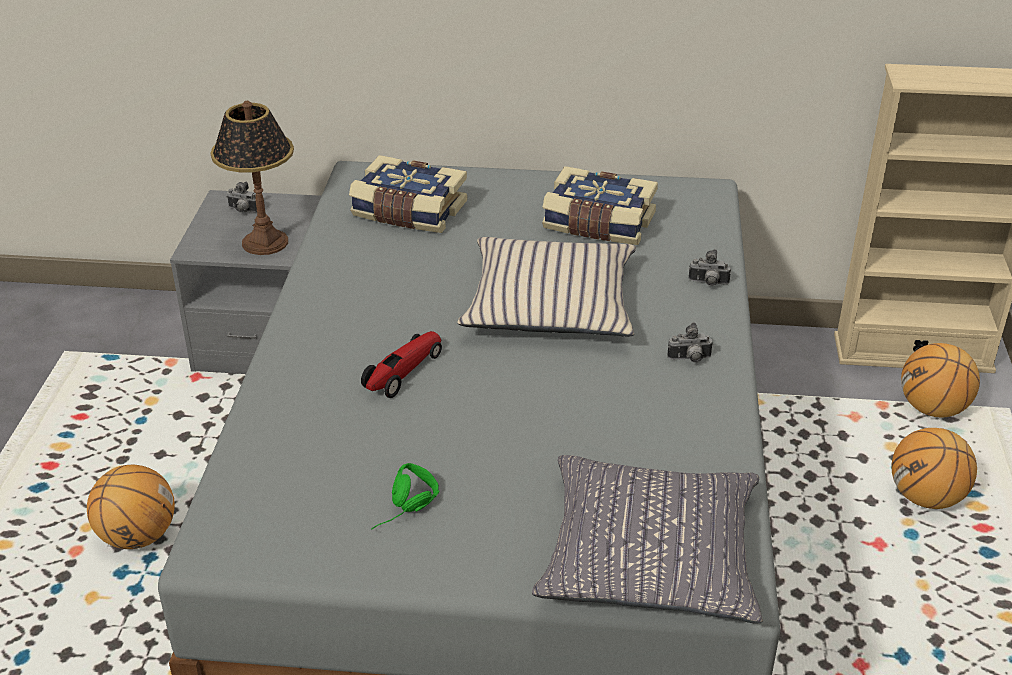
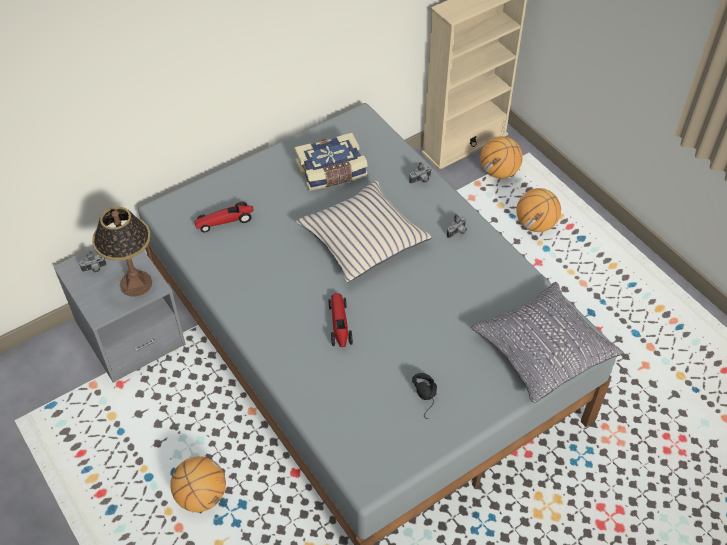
camera: 40 degrees left, 15 degrees up
book [349,155,467,233] -> toy car [194,202,254,232]
green headphones [371,463,440,529] -> black headphones [412,373,437,419]

